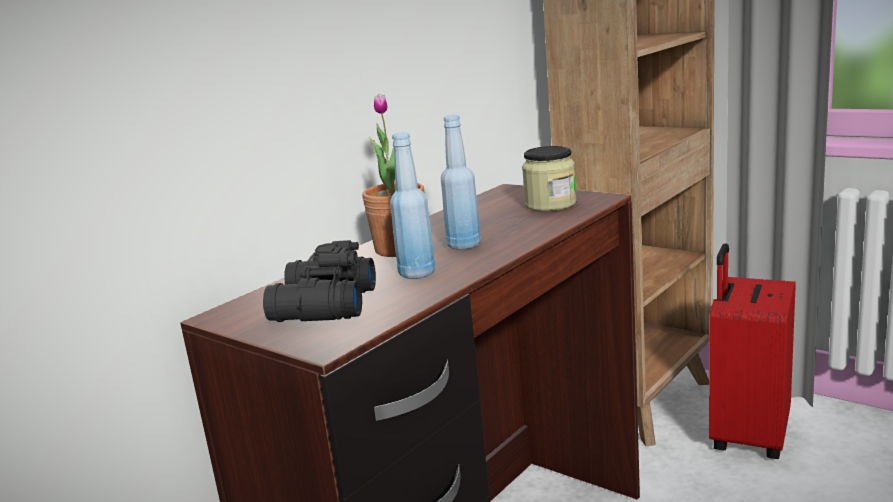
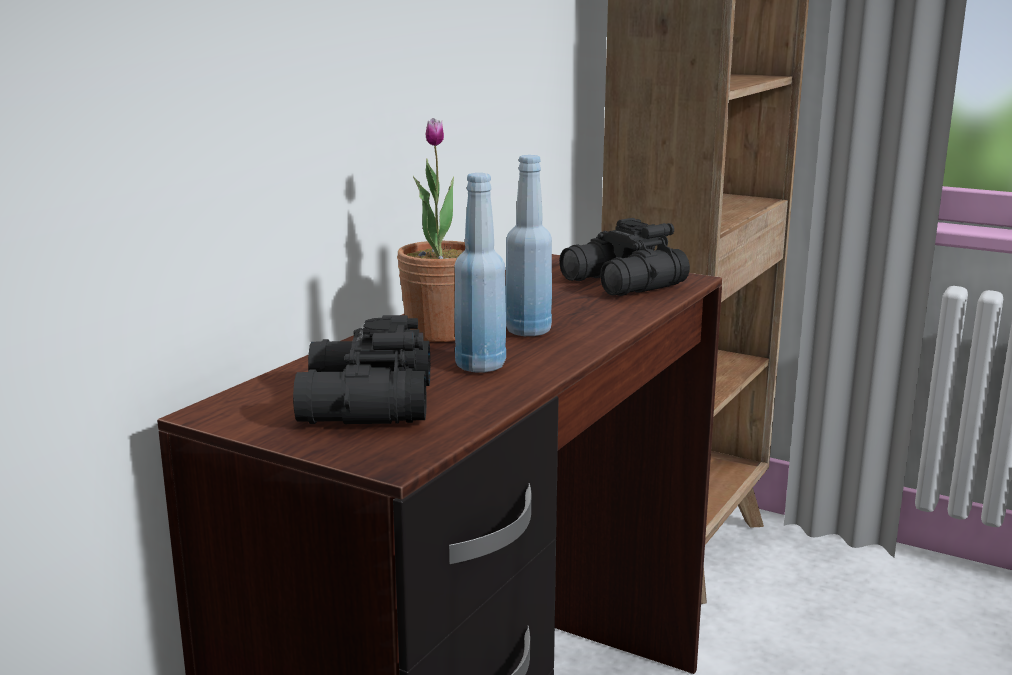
camera: 10 degrees left, 0 degrees up
jar [522,146,576,211] -> black binoculars [559,218,690,296]
red suitcase [709,244,796,459] -> none

